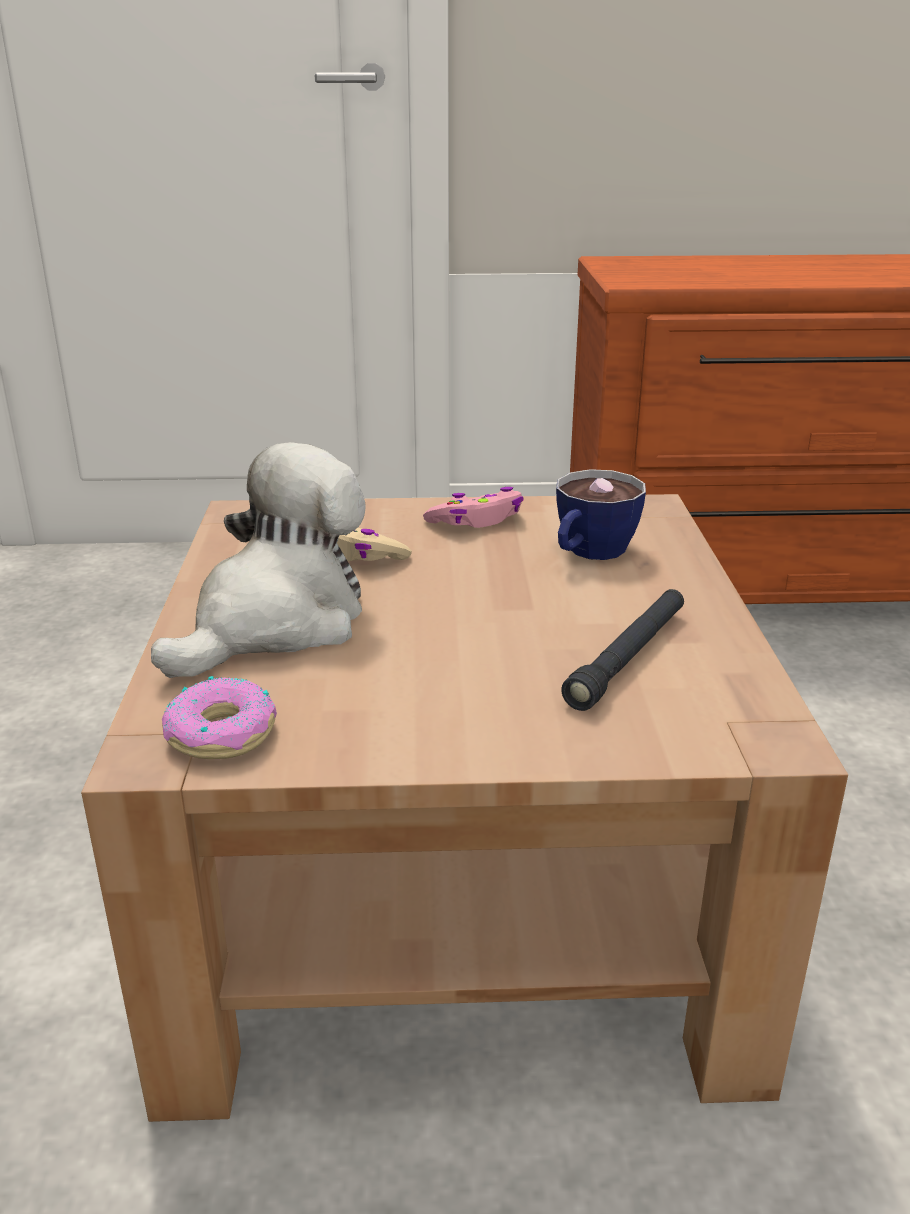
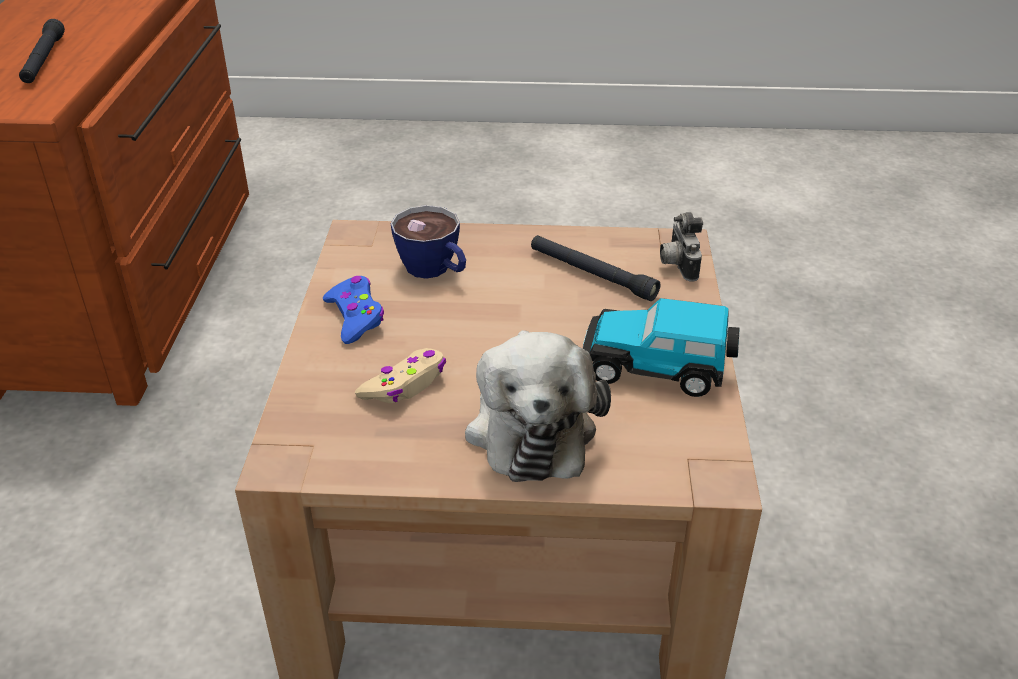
camera: 85 degrees left, 10 degrees up
plush toy [151,442,366,678] -> plush toy turned 135 degrees counterclockwise [465,330,611,482]
donut [162,676,277,759] -> none
pink game controller [423,487,524,528] -> blue game controller [323,276,384,344]
none -> black flashlight [19,19,65,83]
none -> toy car [583,298,739,397]
none -> camera [660,212,703,282]

